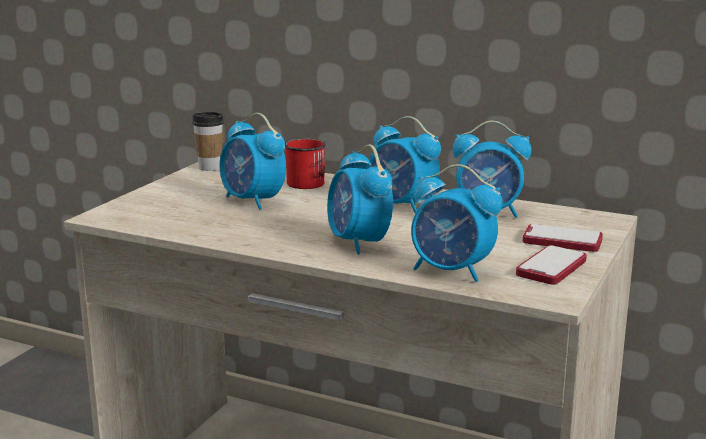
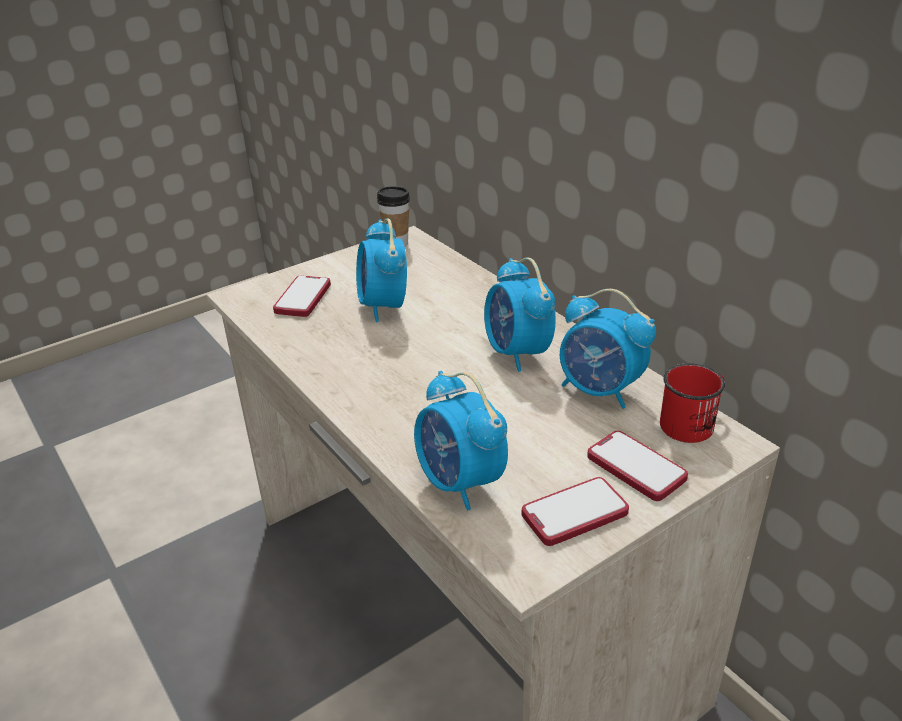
camera: 30 degrees right, 15 degrees up
red mug [285,138,326,189] -> red mug moved to [660,363,725,443]
alarm clock [327,144,393,255] -> none
none -> phone [273,275,331,317]

